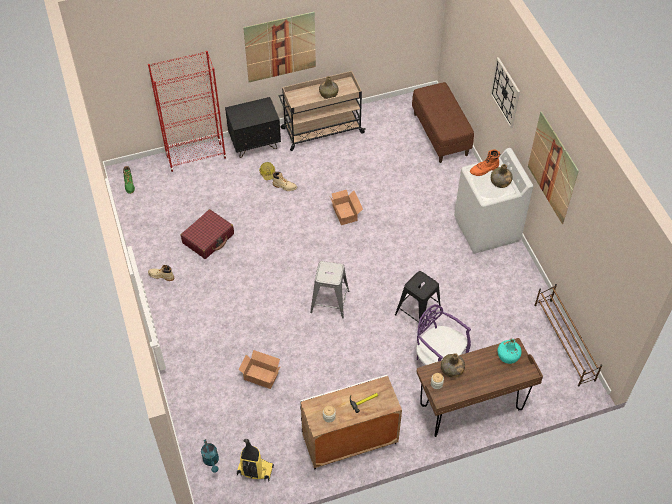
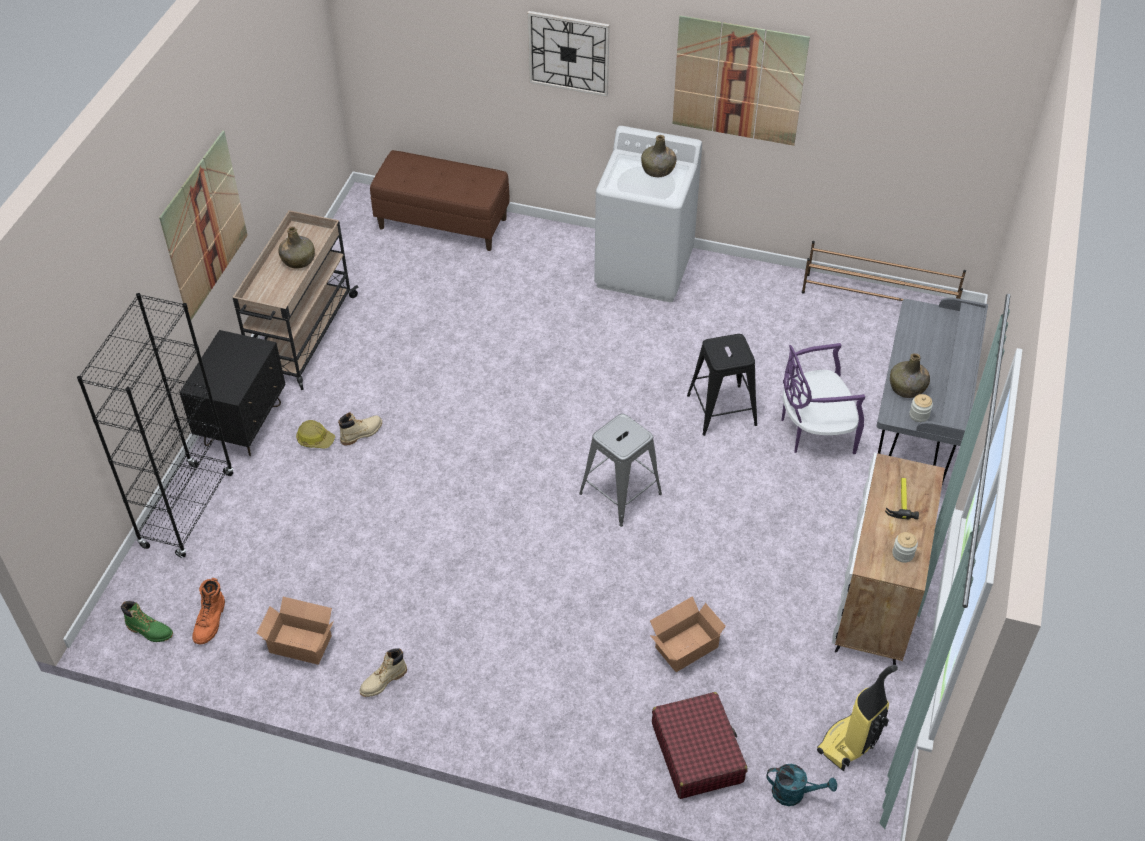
camera: 55 degrees left, 5 degrees down
red bookcase [148,51,227,172] -> black bookcase [77,293,234,558]
red suitcase [181,209,234,259] -> red suitcase moved to [652,692,748,799]
cardboard box [330,190,363,225] -> cardboard box moved to [257,597,334,665]
brown desk [416,338,543,437] -> grey desk [877,298,988,484]
orange boot [470,149,501,176] -> orange boot moved to [192,578,225,644]
turquoise bottle [498,339,522,364] -> none

